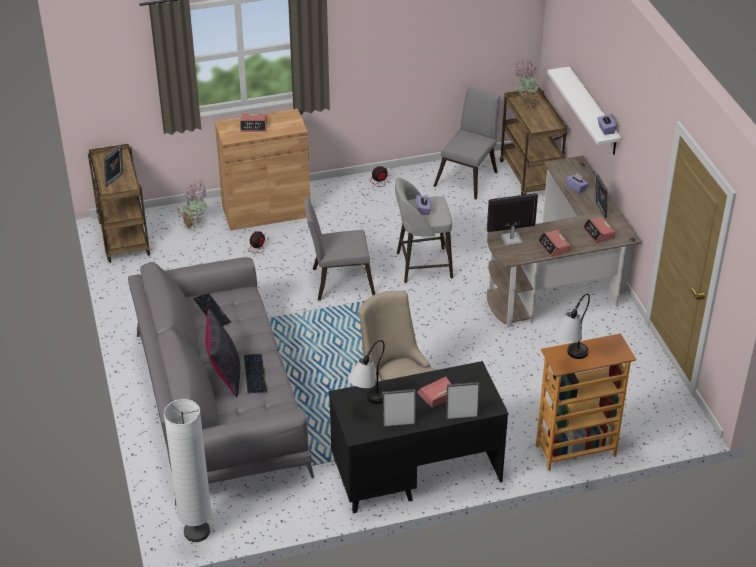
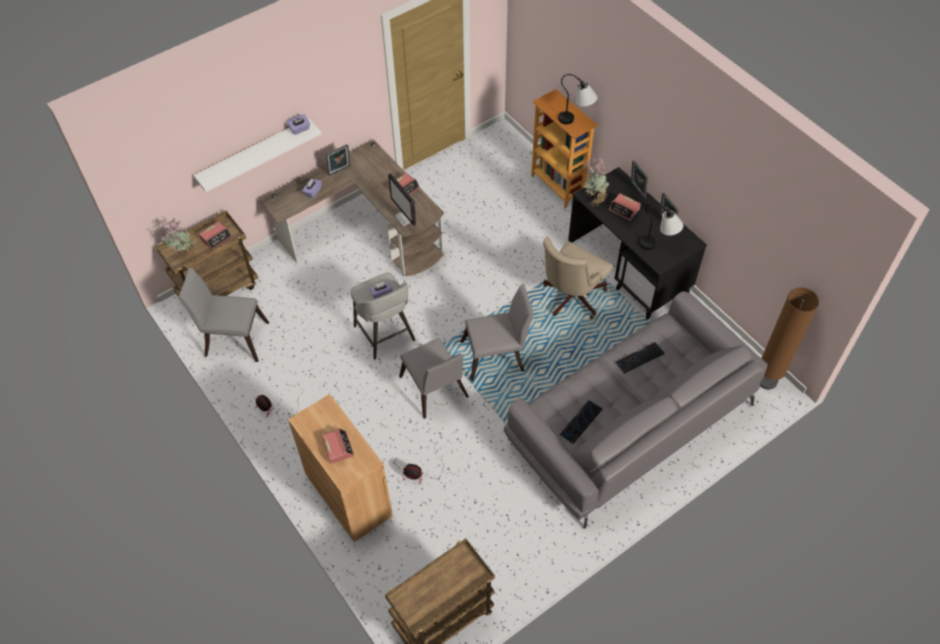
camera: 110 degrees left, 15 degrees up
picture frame [103,146,123,187] -> none
white floor lamp [164,399,212,542] -> brown floor lamp [760,287,819,390]
potted plant [177,180,207,230] -> potted plant moved to [584,157,610,206]
black pillow [206,309,240,398] -> none
alarm clock [582,217,615,243] -> alarm clock moved to [199,221,232,250]
none -> grey chair [460,284,534,381]

